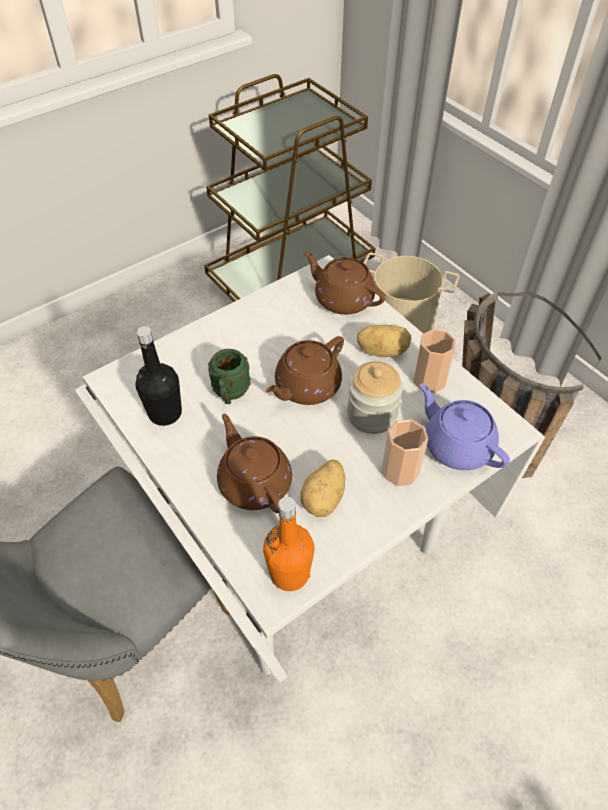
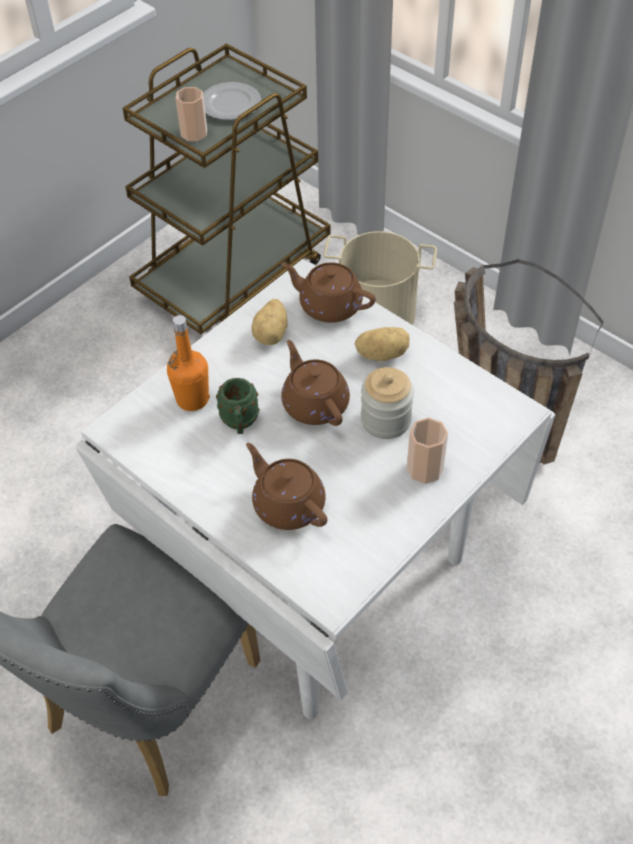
camera: 10 degrees left, 0 degrees up
black bottle [135,326,182,426] -> none
orange bottle [263,497,315,591] -> orange bottle moved to [167,315,210,411]
brown teapot [266,336,344,405] -> brown teapot turned 120 degrees clockwise [281,340,350,426]
potato [300,459,345,517] -> potato moved to [252,299,288,345]
cup [413,329,456,393] -> cup moved to [176,87,207,141]
purple teapot [420,384,510,470] -> none
none -> plate [203,82,261,120]

